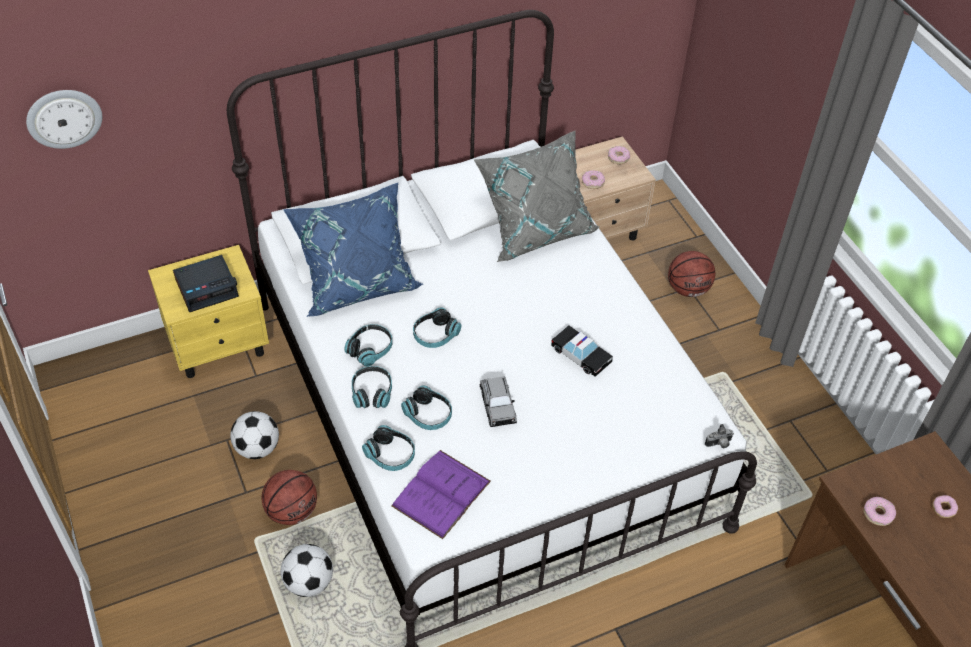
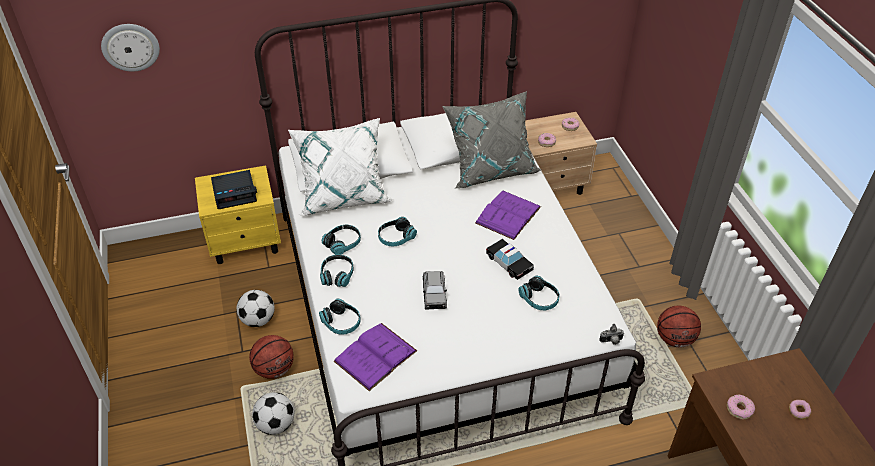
camera: 10 degrees right, 5 degrees down
blue pillow [283,183,423,317] -> white pillow [288,118,394,215]
headphones [401,385,452,430] -> headphones moved to [518,276,560,310]
basketball [668,251,715,297] -> basketball moved to [657,306,701,347]
none -> purple book [475,191,541,240]

